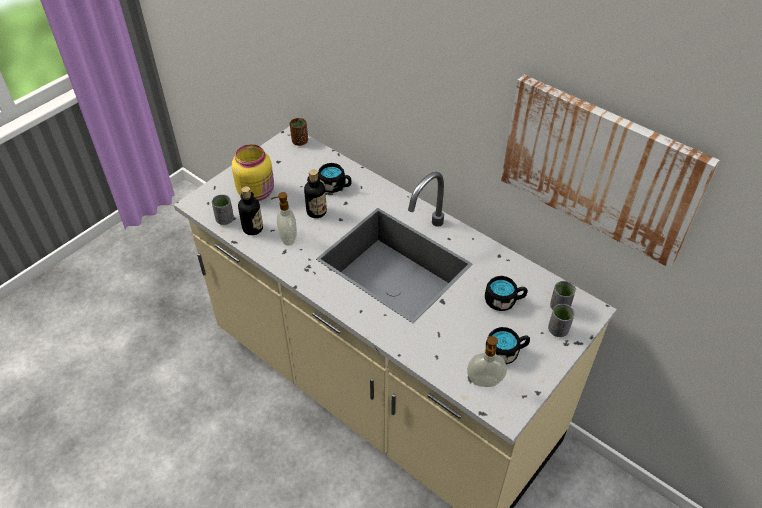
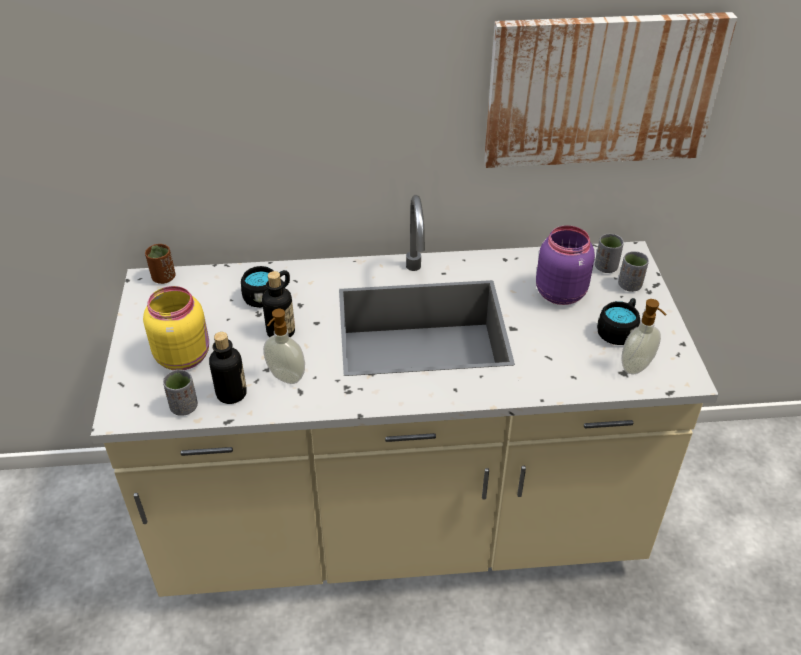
camera: 45 degrees left, 5 degrees down
black mug [485,276,528,311] -> purple jar [536,225,595,305]

